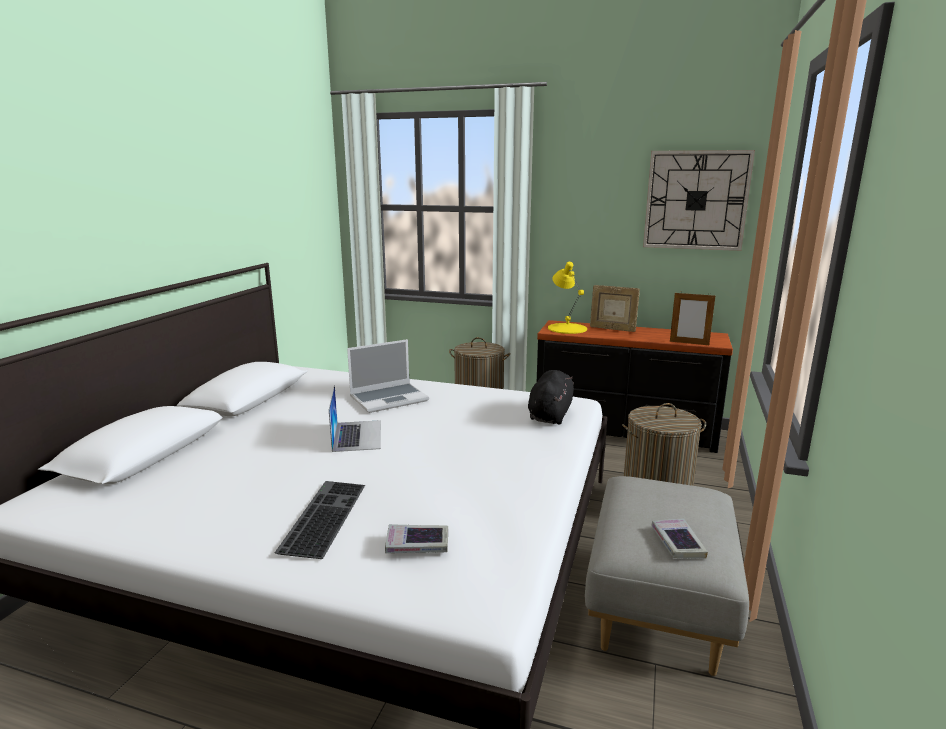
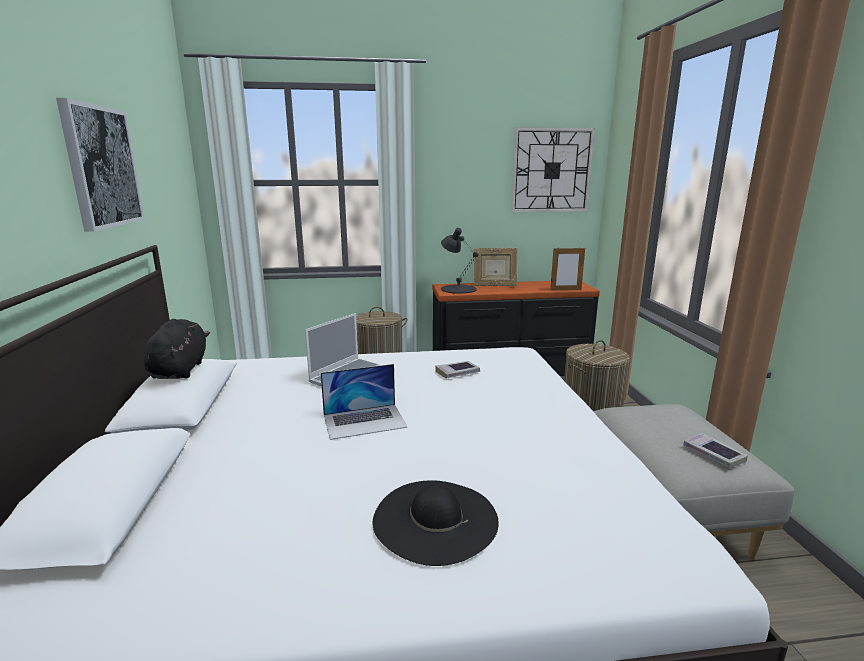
camera: 25 degrees left, 0 degrees up
keyboard [275,481,365,559] -> black hat [372,480,499,566]
laptop [329,385,381,452] -> laptop turned 105 degrees clockwise [321,364,408,440]
book [385,524,448,553] -> book moved to [435,361,480,378]
black plush toy [528,370,574,424] -> black plush toy moved to [143,319,210,379]
yellow table lamp [548,262,587,334] -> black table lamp [441,228,479,294]
none -> picture [56,98,145,232]

